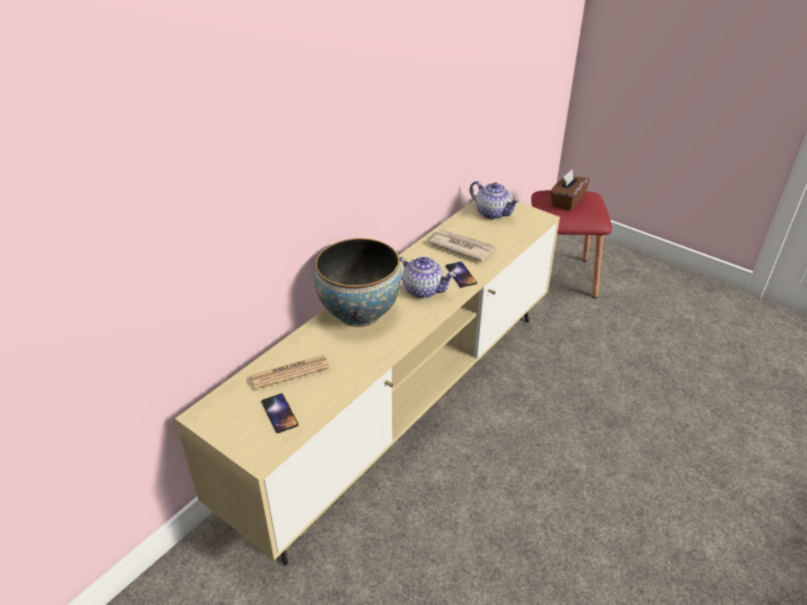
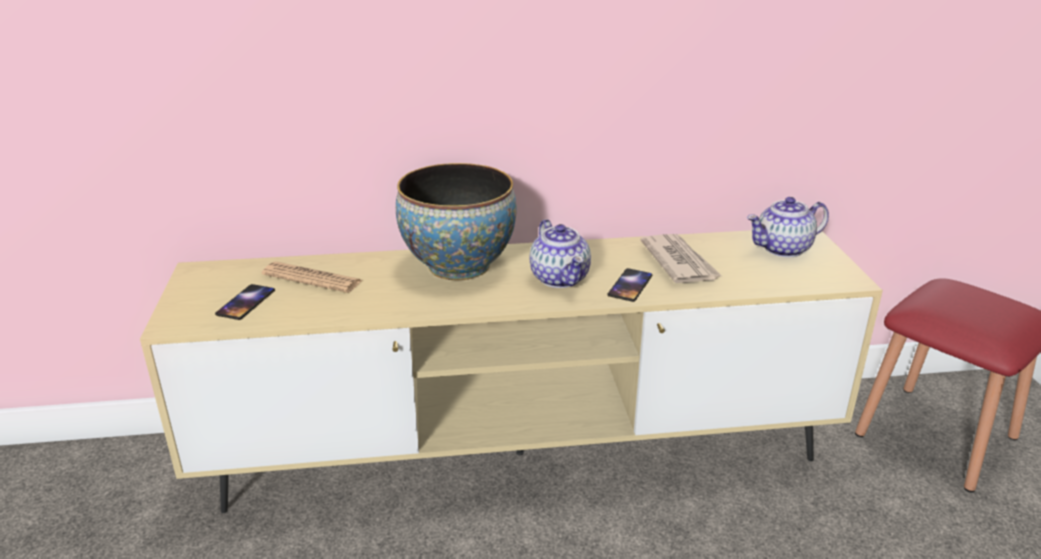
camera: 45 degrees right, 10 degrees down
teapot [470,181,520,219] -> teapot turned 75 degrees clockwise [747,197,829,257]
brown tissue box [550,170,590,210] -> none

